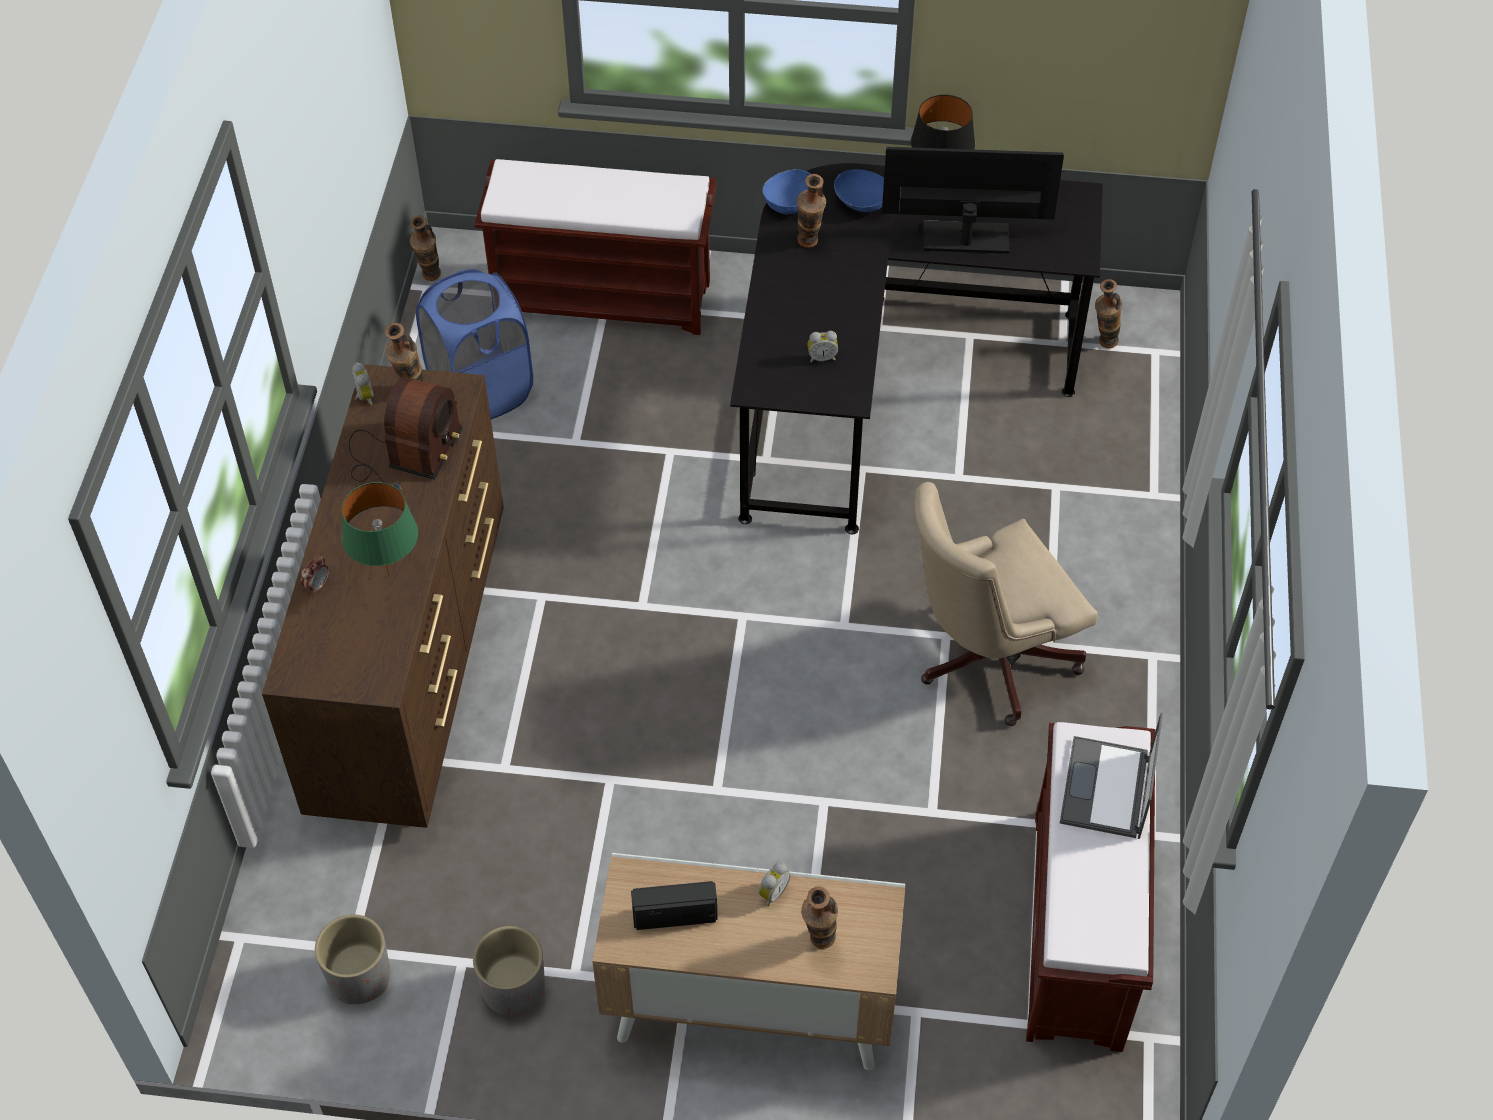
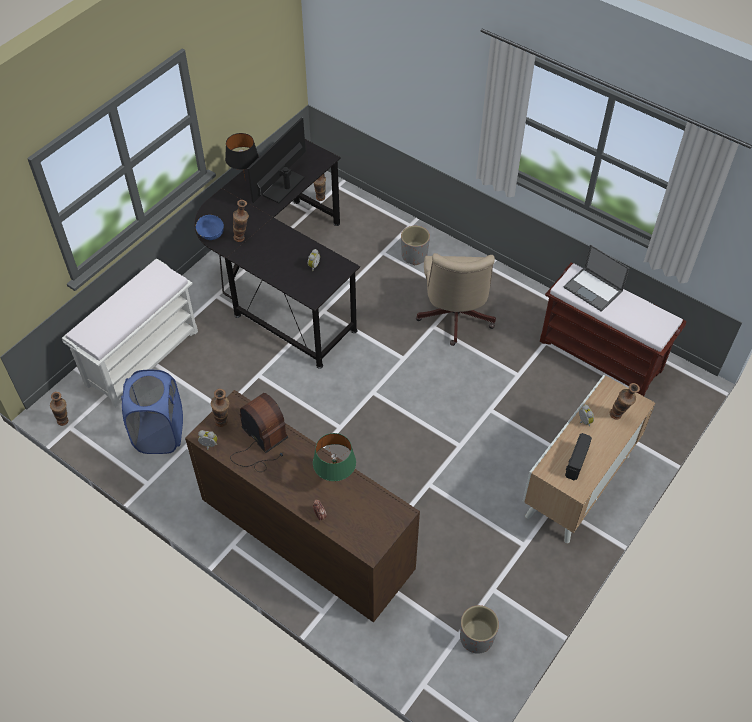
camera: 60 degrees left, 0 degrees up
grey planter [473,926,545,1016] -> grey planter moved to [401,226,430,265]
brown bench [474,159,716,335] -> white bench [62,258,198,407]
blue bowl [834,169,884,212] -> none

